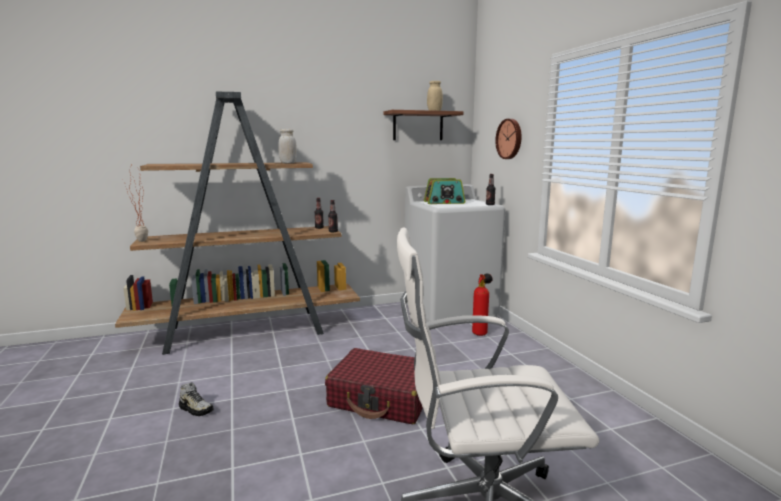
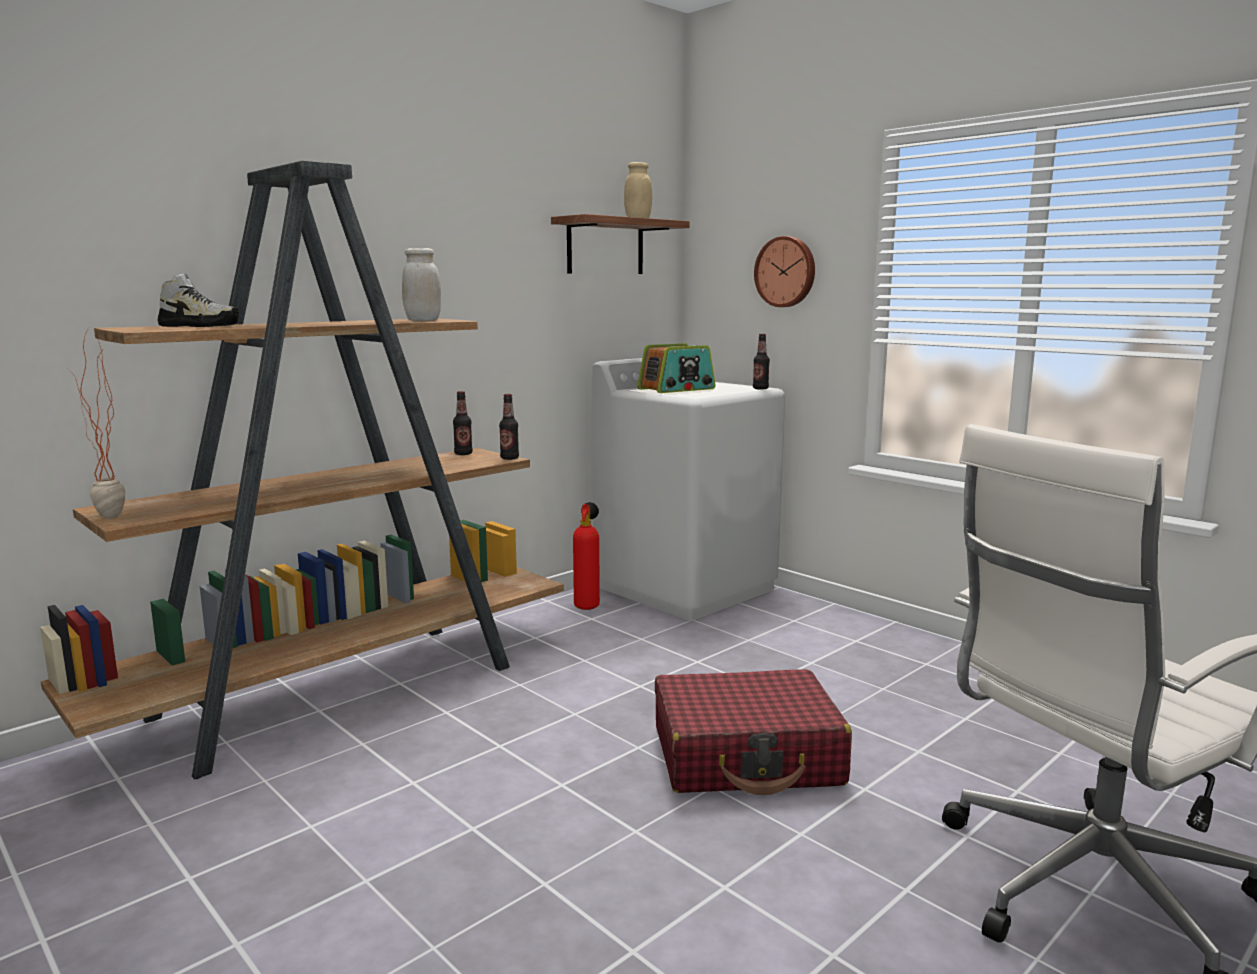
camera: 25 degrees left, 0 degrees up
shoe [179,382,213,416] -> shoe moved to [158,273,239,327]
fire extinguisher [472,273,492,336] -> fire extinguisher moved to [573,502,600,610]

